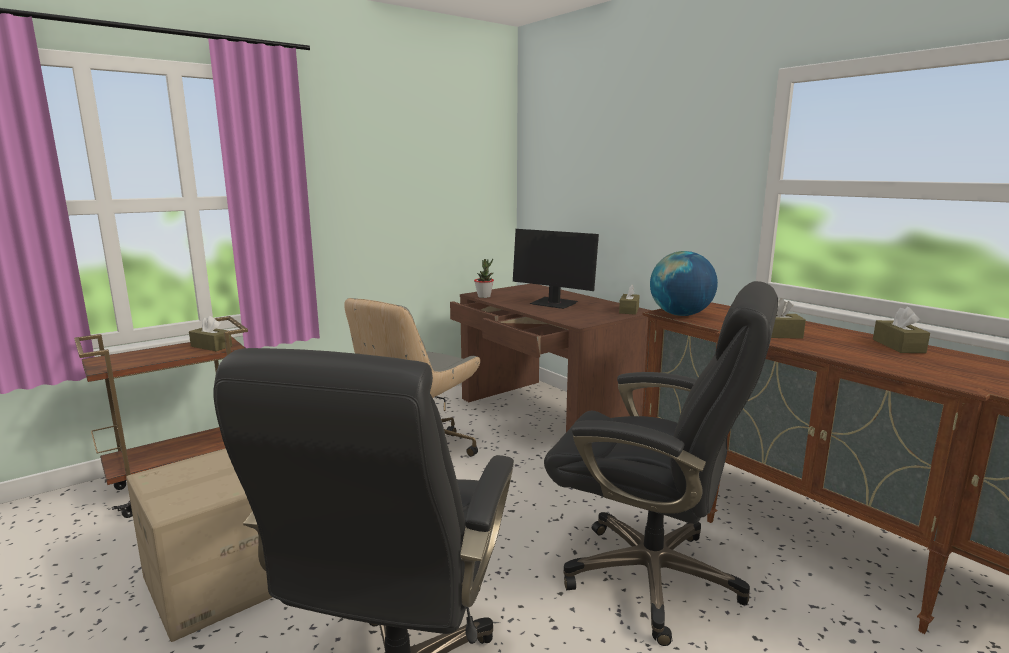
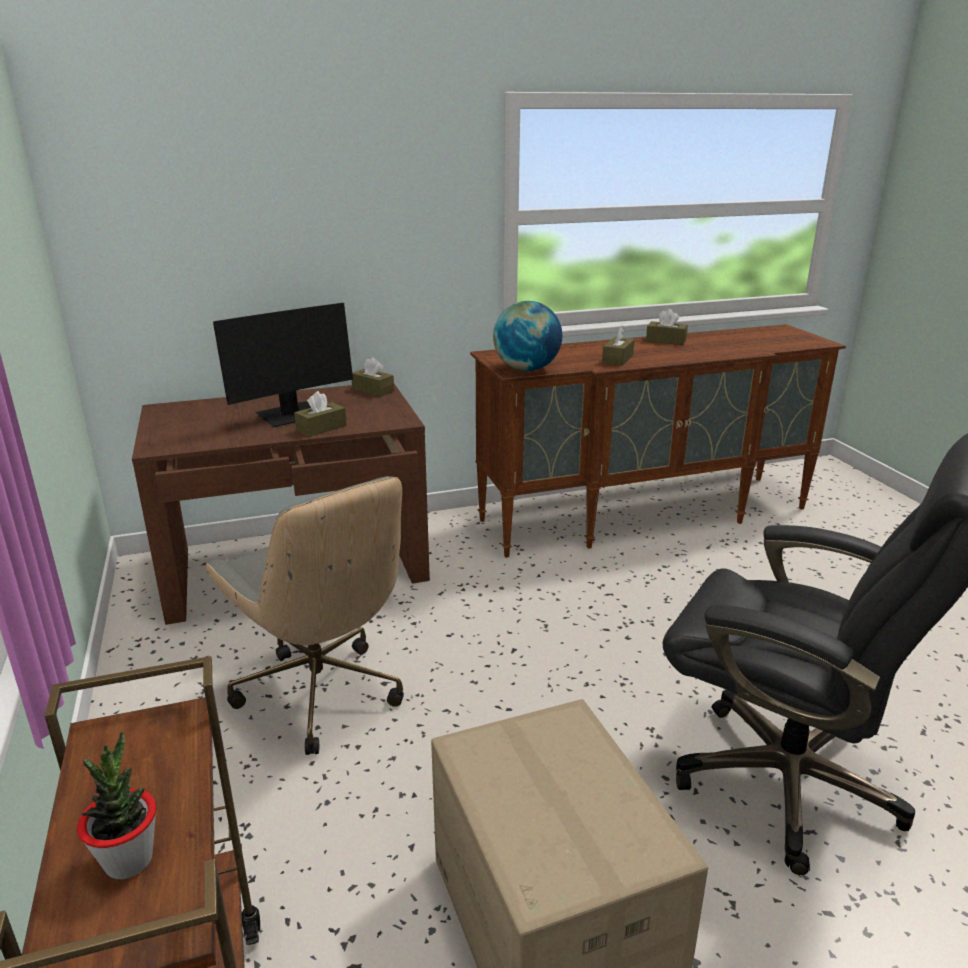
camera: 70 degrees left, 10 degrees up
brown tissue box [189,316,232,351] -> brown tissue box moved to [294,391,346,437]
potted plant [474,259,494,298] -> potted plant moved to [77,731,157,879]
black office chair [544,281,778,646] -> none

